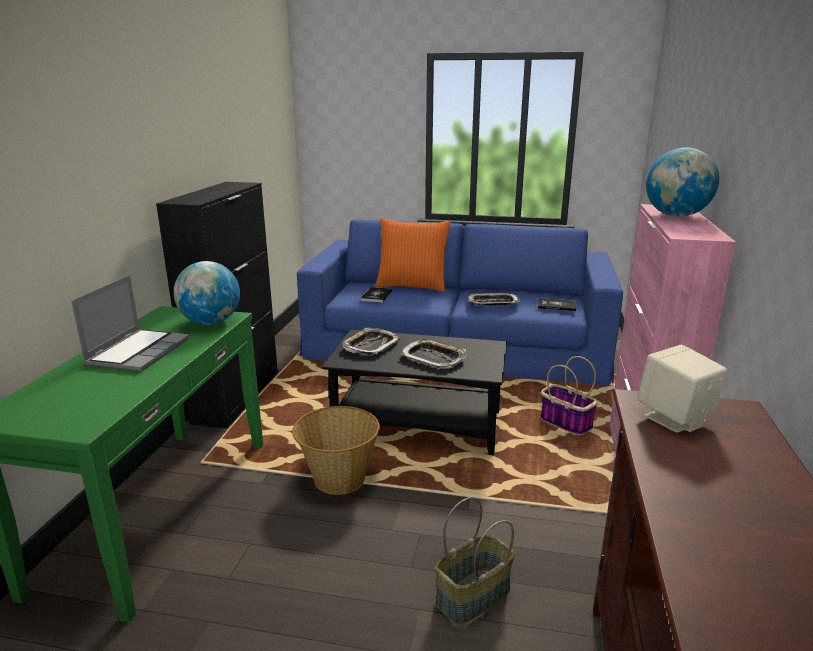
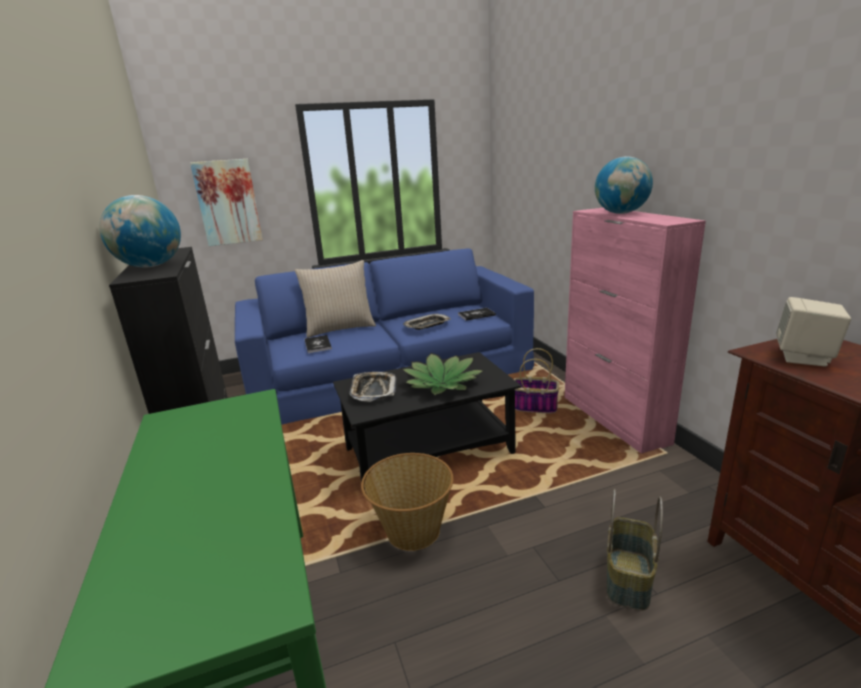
camera: 30 degrees left, 0 degrees up
laptop [71,275,190,372] -> none
globe [174,261,240,325] -> globe moved to [100,195,181,267]
orange pillow [375,218,451,292] -> beige pillow [295,260,376,338]
tray [401,339,466,369] -> potted plant [402,353,485,395]
none -> picture [190,159,263,246]

